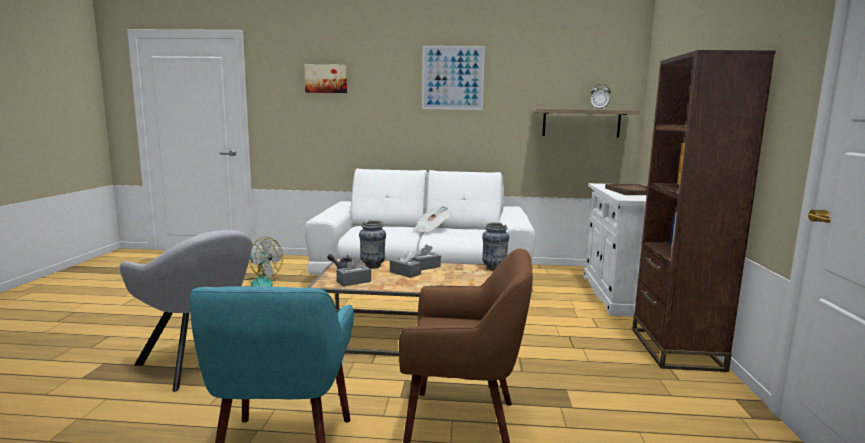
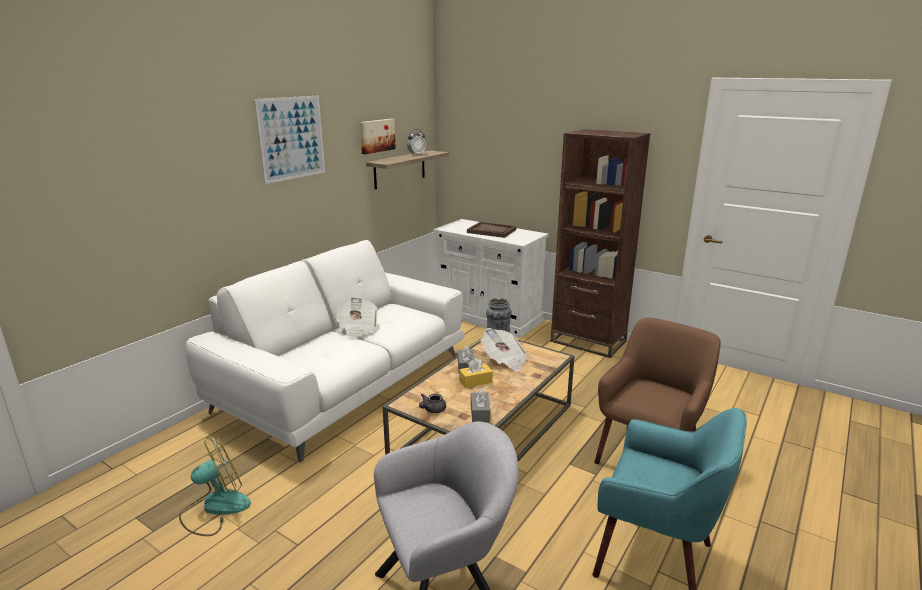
camera: 60 degrees left, 10 degrees up
picture [305,64,347,93] -> picture moved to [360,119,396,154]
vase [359,220,386,269] -> none
grey tissue box [390,249,421,278] -> yellow tissue box [459,358,493,388]
none -> newspaper [481,328,529,372]

